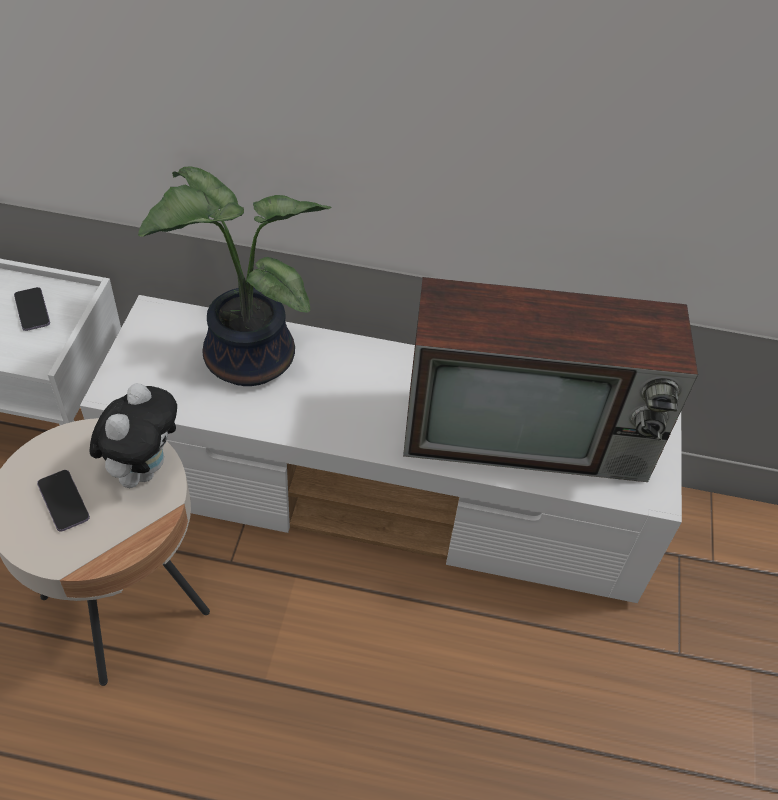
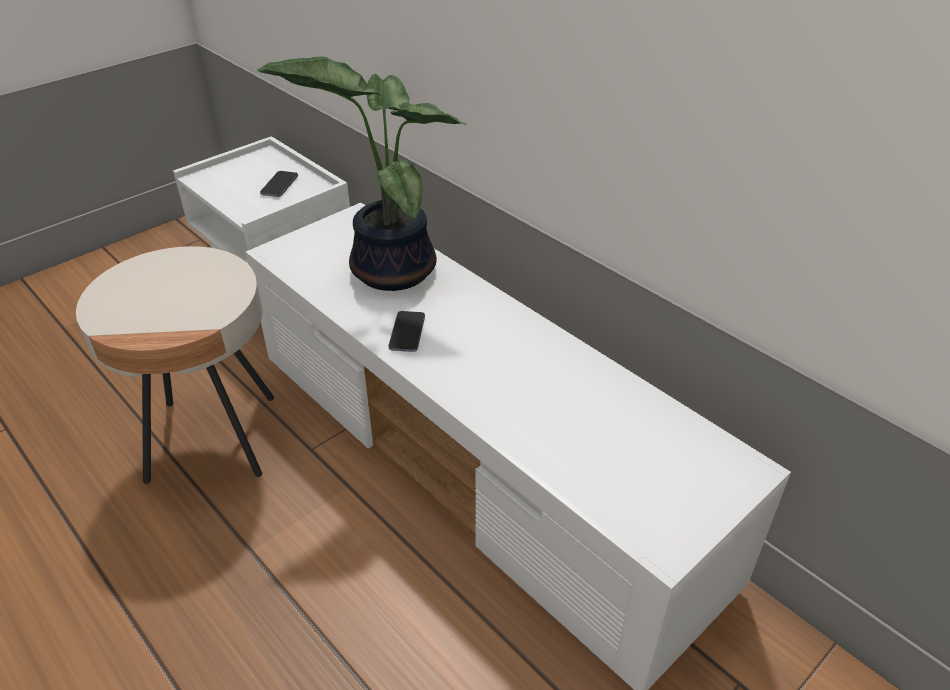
camera: 40 degrees right, 10 degrees down
phone [37,470,90,532] -> phone moved to [389,311,425,352]
plush toy [89,383,177,488] -> none
television [403,277,698,482] -> none

